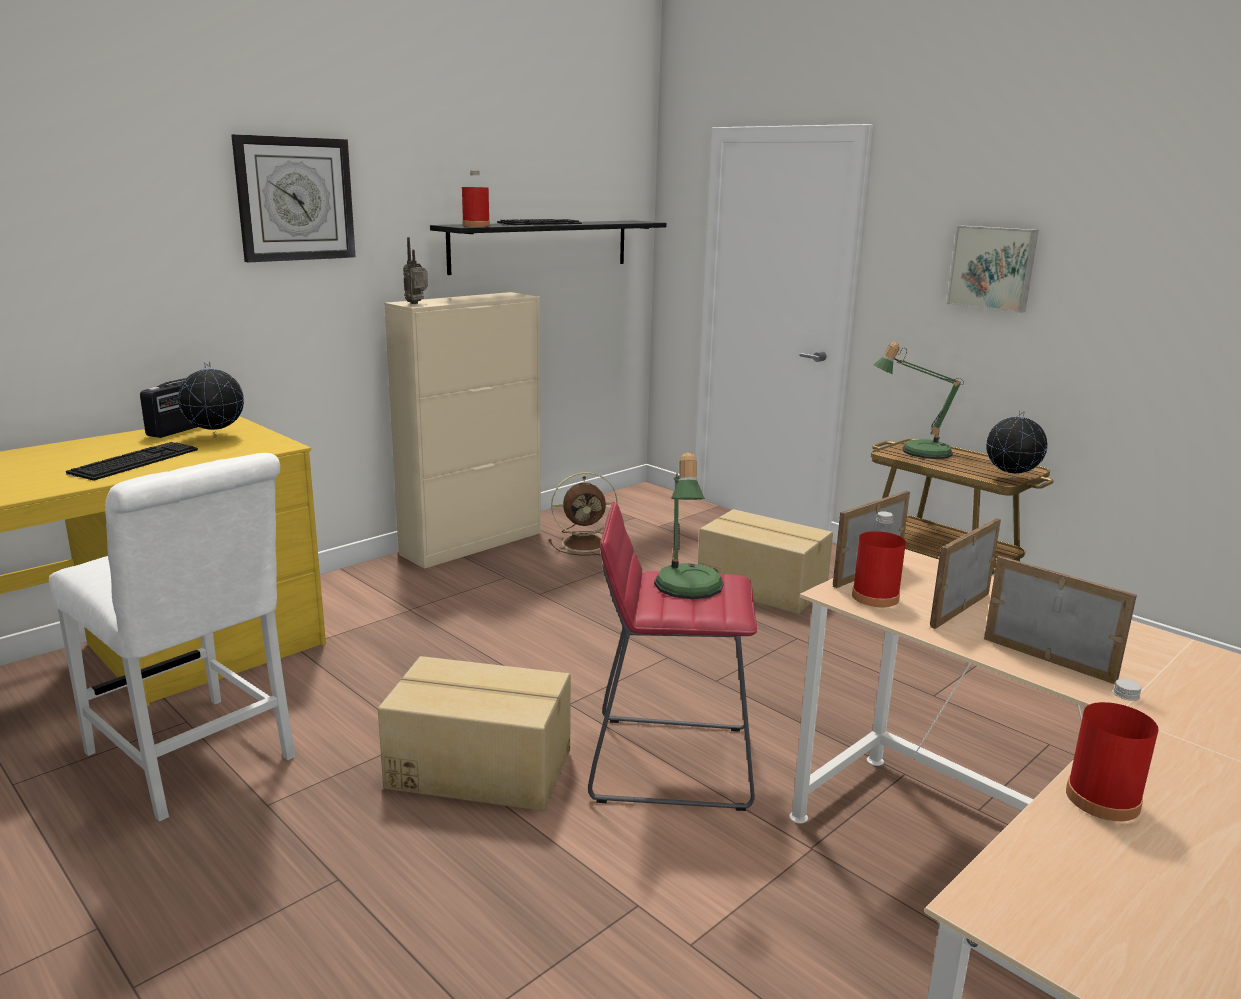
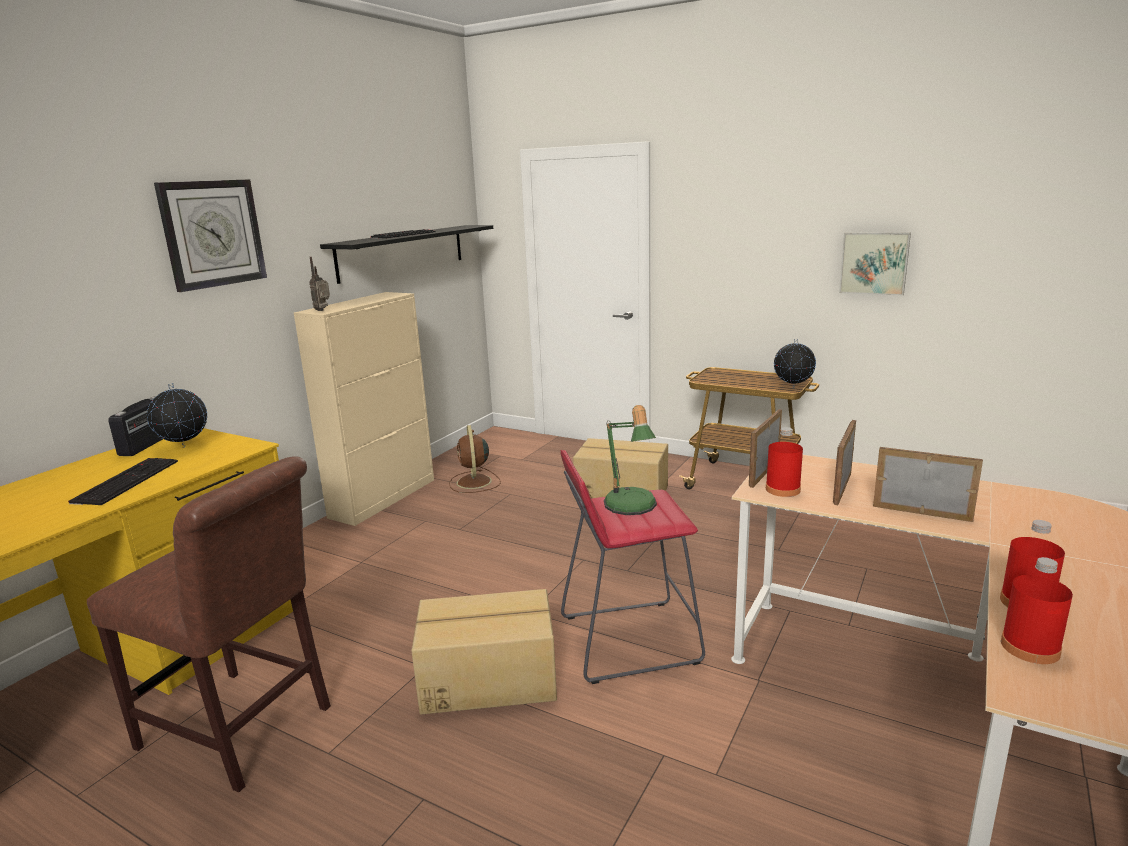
camera: 15 degrees left, 0 degrees up
white chair [49,453,296,822] -> brown chair [87,456,331,792]
red bottle [462,171,490,227] -> red bottle moved to [1001,557,1073,664]
brown fan [549,472,617,556] -> brown fan turned 105 degrees clockwise [449,425,501,493]
table lamp [873,342,964,459] -> none
picture [947,225,1038,313] -> picture moved to [839,232,911,296]

